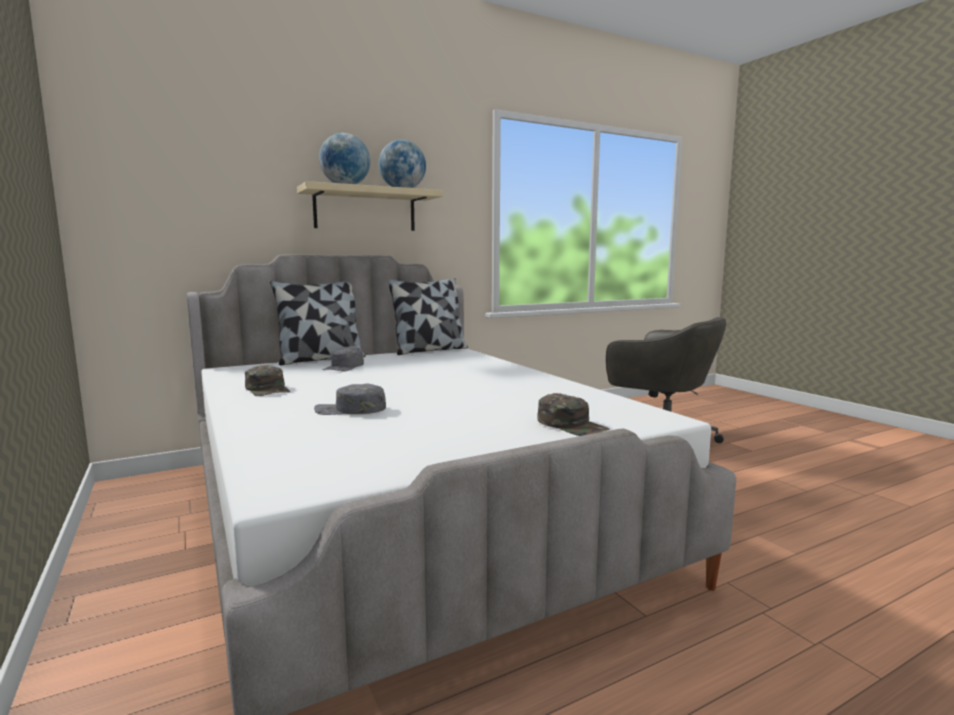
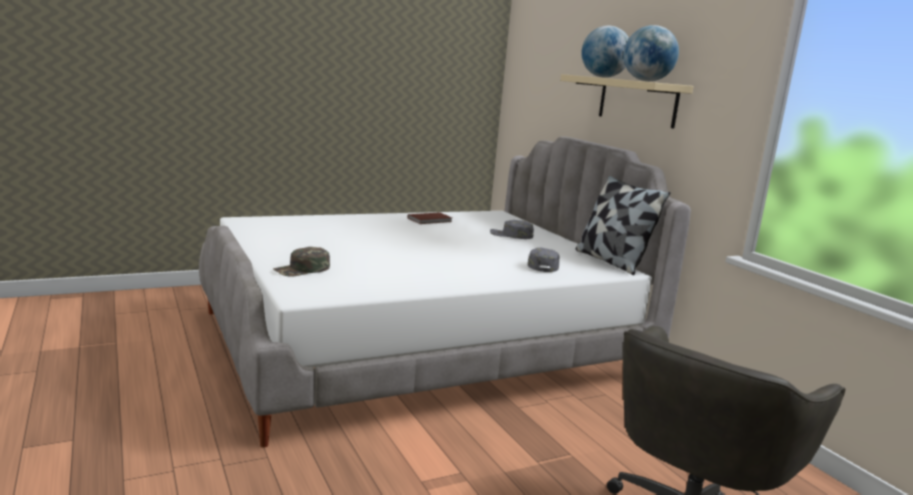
camera: 90 degrees right, 5 degrees up
green cap [245,365,290,396] -> brown book [407,212,452,224]
pillow [270,281,365,365] -> none
grey cap [314,383,386,415] -> grey cap moved to [528,248,560,272]

